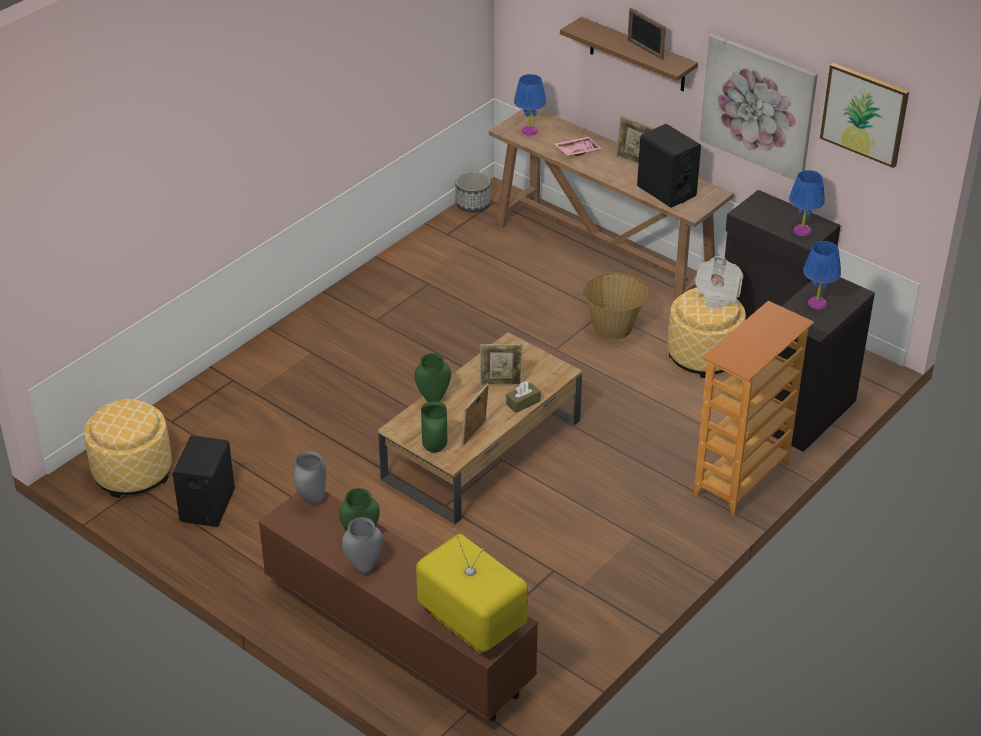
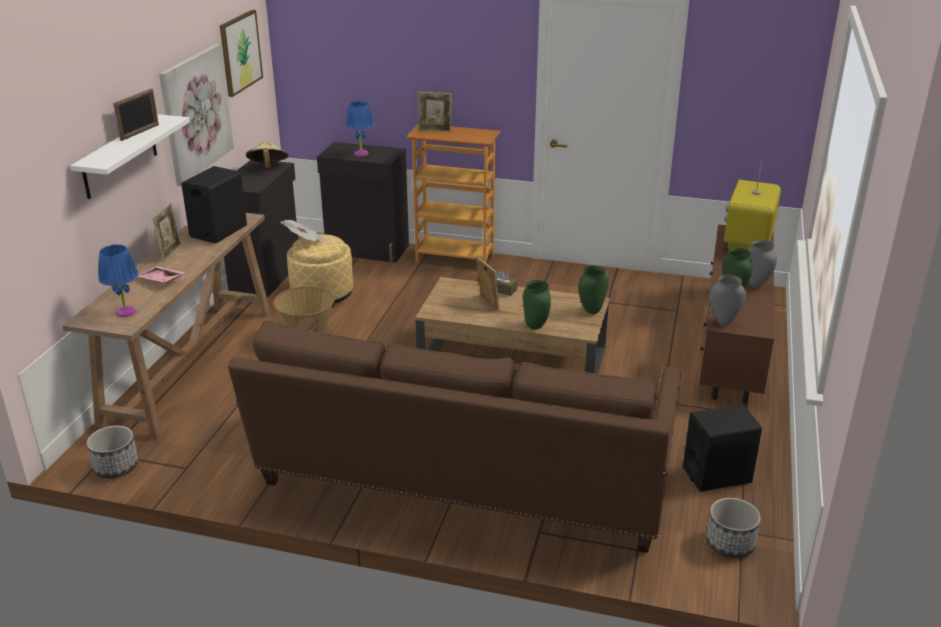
camera: 115 degrees left, 10 degrees down
ottoman [84,399,172,498] -> planter [706,498,761,558]
picture frame [461,383,489,446] -> picture frame moved to [418,91,452,132]
brown shelf [560,17,698,91] -> white shelf [70,114,190,199]
blue table lamp [789,170,825,236] -> beige hat [246,140,289,168]
none -> brown sofa [228,317,681,553]

